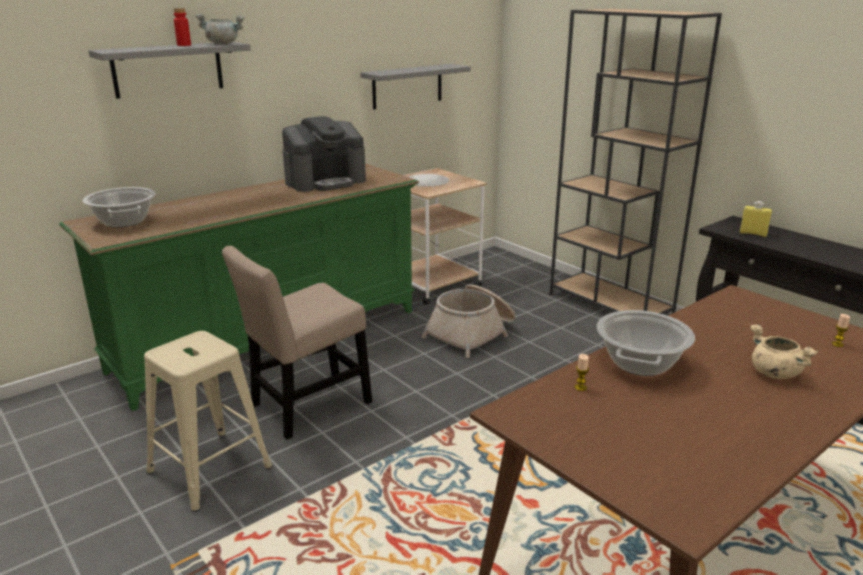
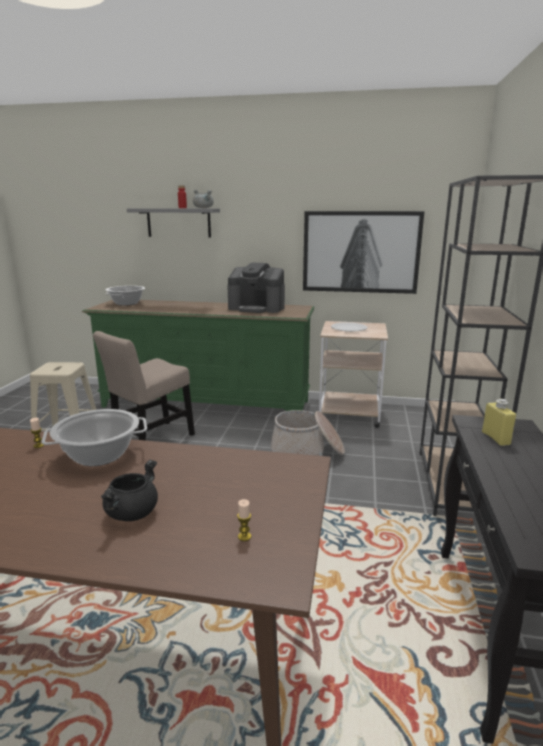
camera: 50 degrees right, 5 degrees down
beige chair [222,246,372,440] -> beige chair turned 60 degrees counterclockwise [93,331,195,440]
grey shelf [360,64,471,110] -> picture [303,211,424,294]
beige cooking pot [750,325,818,379] -> black cooking pot [101,459,158,521]

